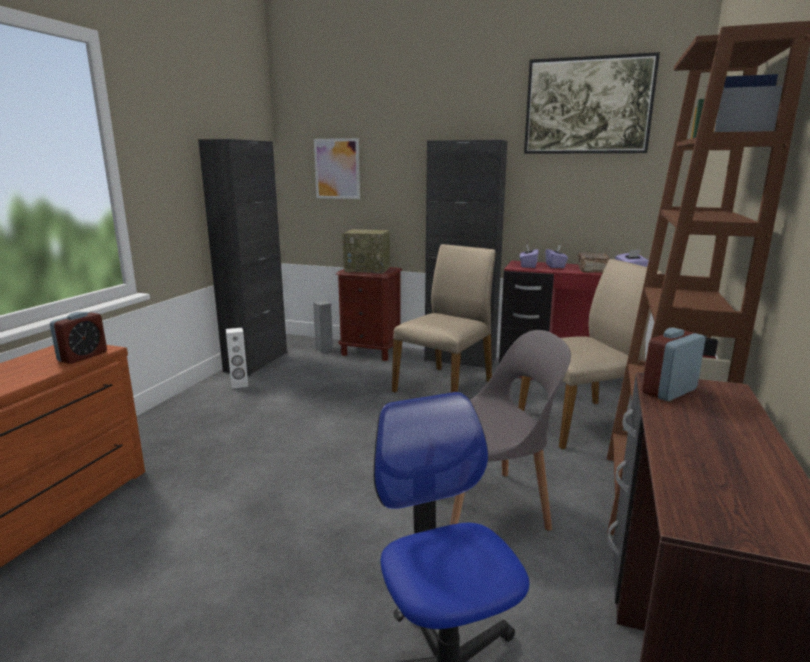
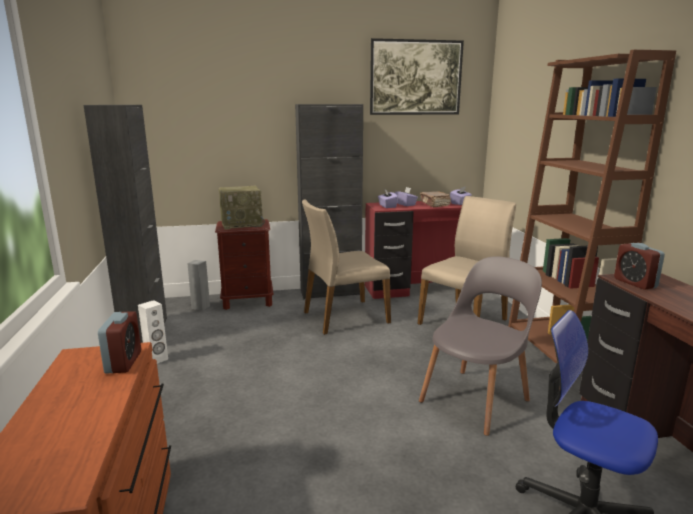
camera: 30 degrees left, 0 degrees up
picture [314,138,360,199] -> none
beige chair [392,244,496,392] -> beige chair turned 120 degrees counterclockwise [302,199,391,335]
alarm clock [642,328,706,401] -> alarm clock turned 45 degrees counterclockwise [614,243,665,290]

